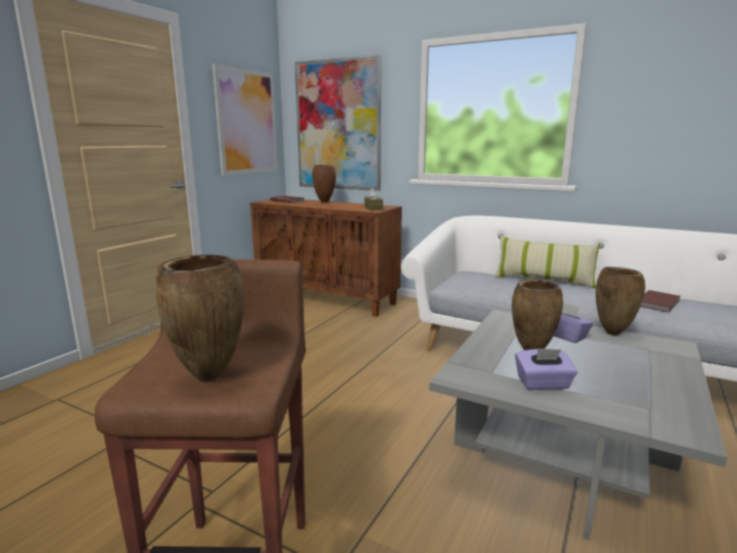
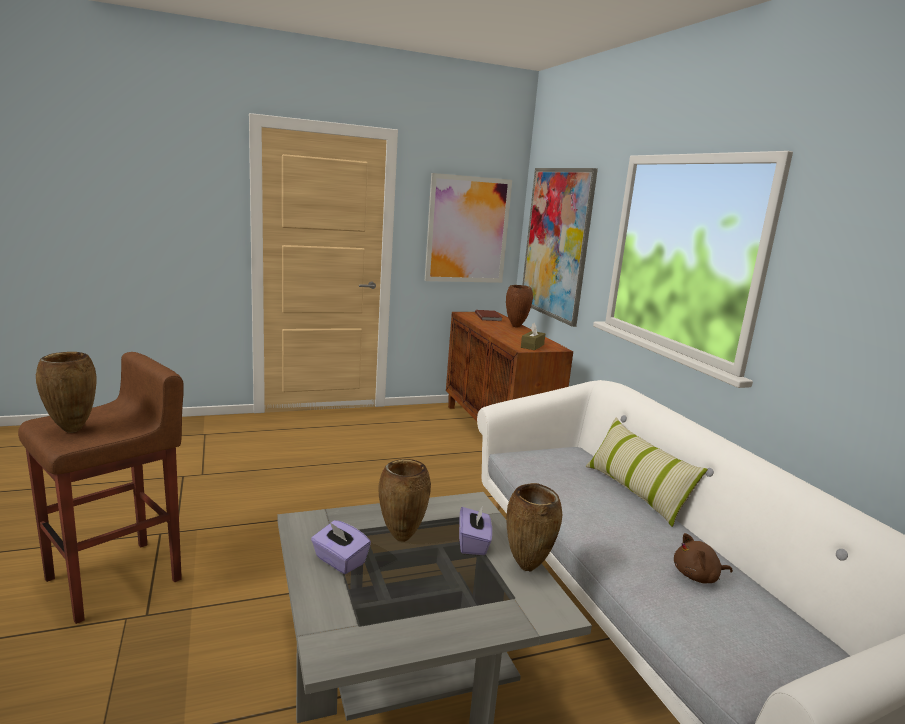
camera: 40 degrees right, 0 degrees up
brown book [640,290,680,312] -> brown plush toy [674,533,733,584]

